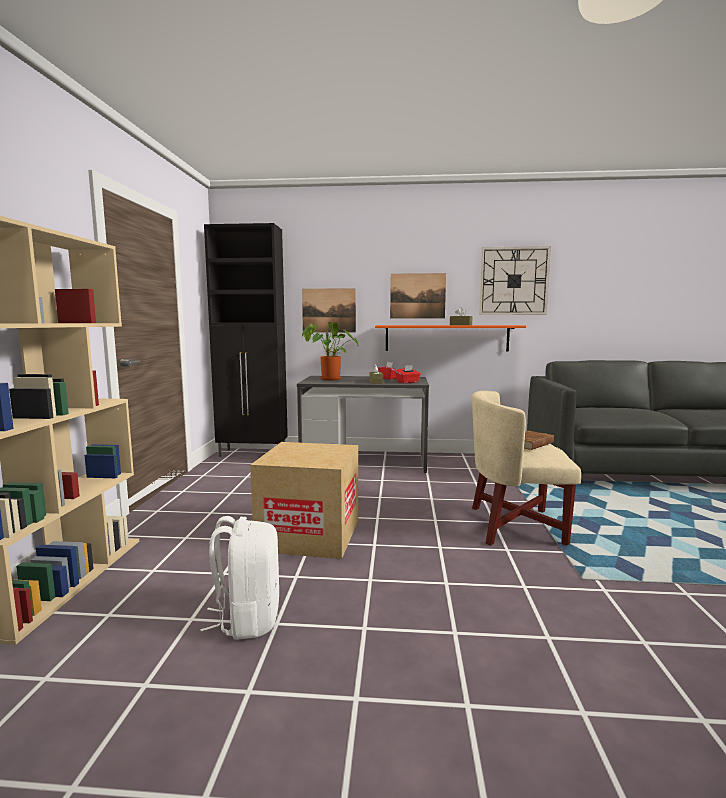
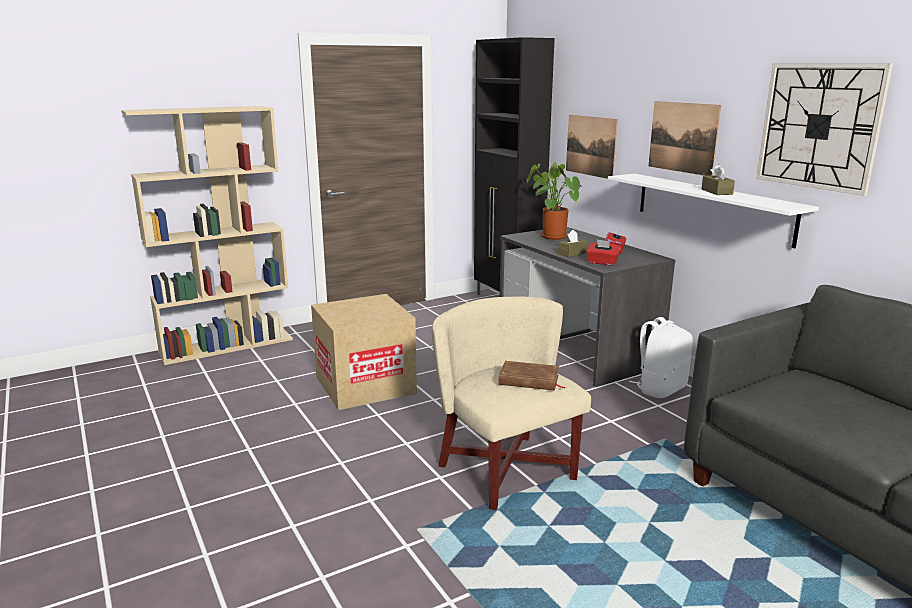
camera: 55 degrees right, 10 degrees up
white backpack [201,516,279,640] -> white backpack moved to [629,317,693,398]
orange shelf [375,325,526,351] -> white shelf [608,174,819,248]

